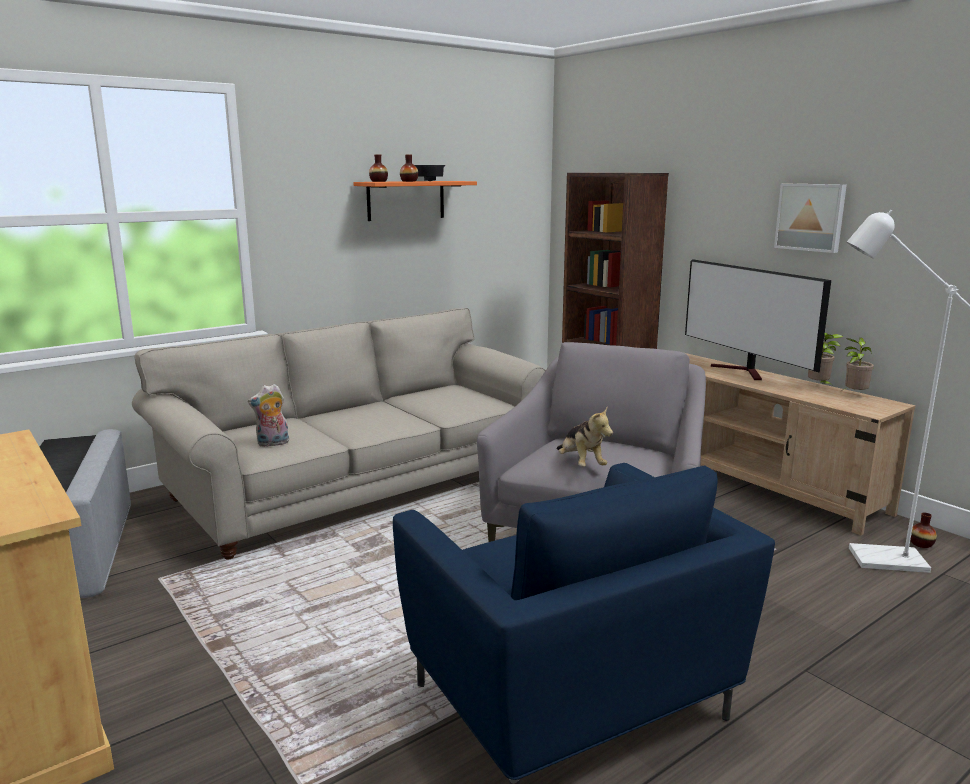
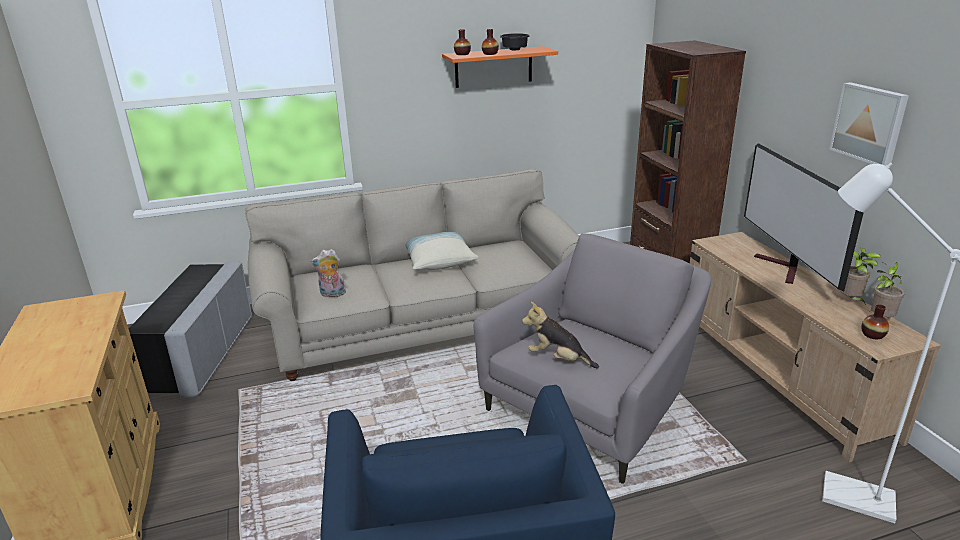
camera: 20 degrees right, 10 degrees up
plush toy [557,408,613,467] -> plush toy turned 120 degrees clockwise [522,302,599,369]
vase [910,513,937,548] -> vase moved to [861,304,889,339]
none -> pillow [406,232,479,270]

